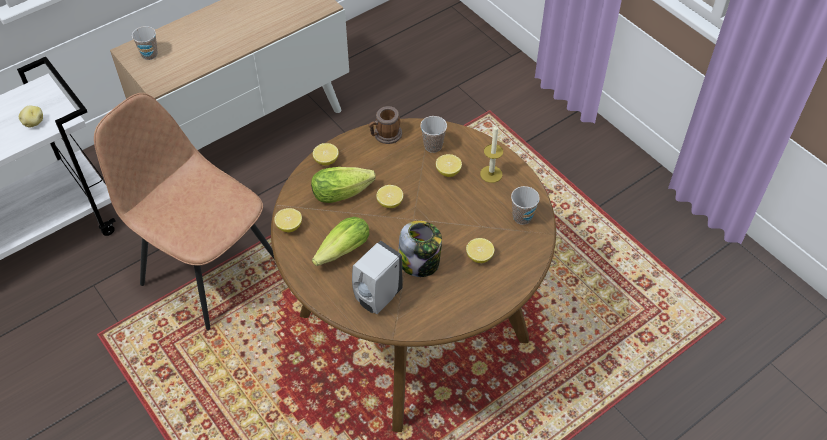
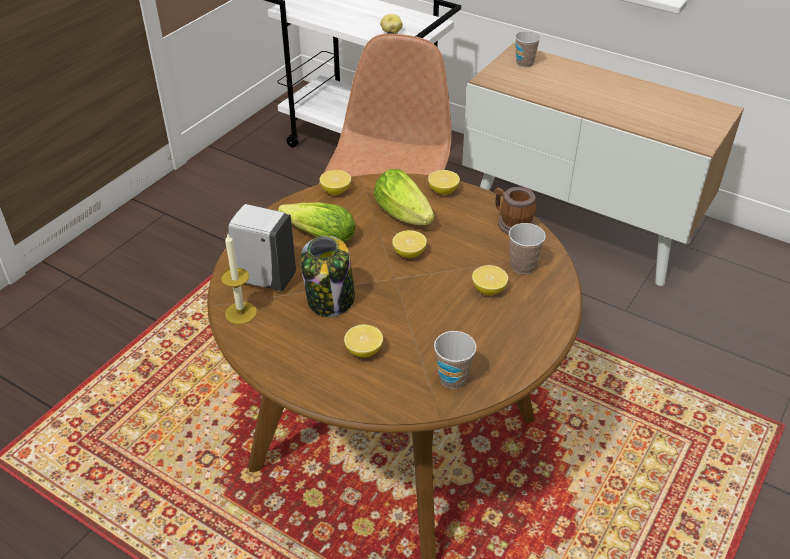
camera: 70 degrees right, 10 degrees down
candle [480,124,503,183] -> candle moved to [221,234,257,324]

